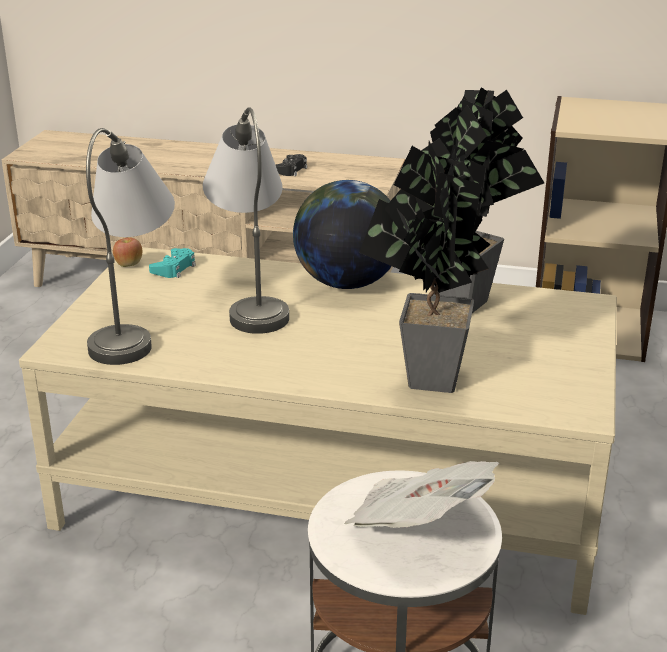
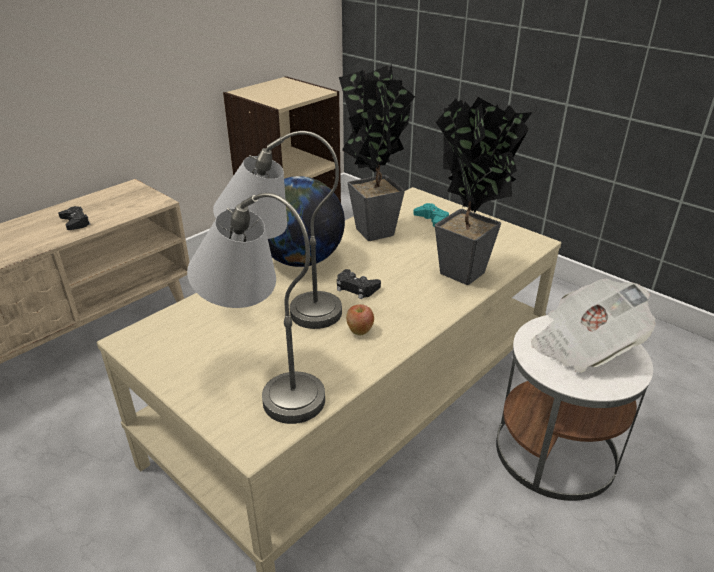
camera: 60 degrees left, 5 degrees up
apple [113,237,142,267] -> apple moved to [346,304,374,335]
turquoise game controller [149,248,196,278] -> turquoise game controller moved to [413,203,449,227]
none -> black game controller [337,269,381,299]

